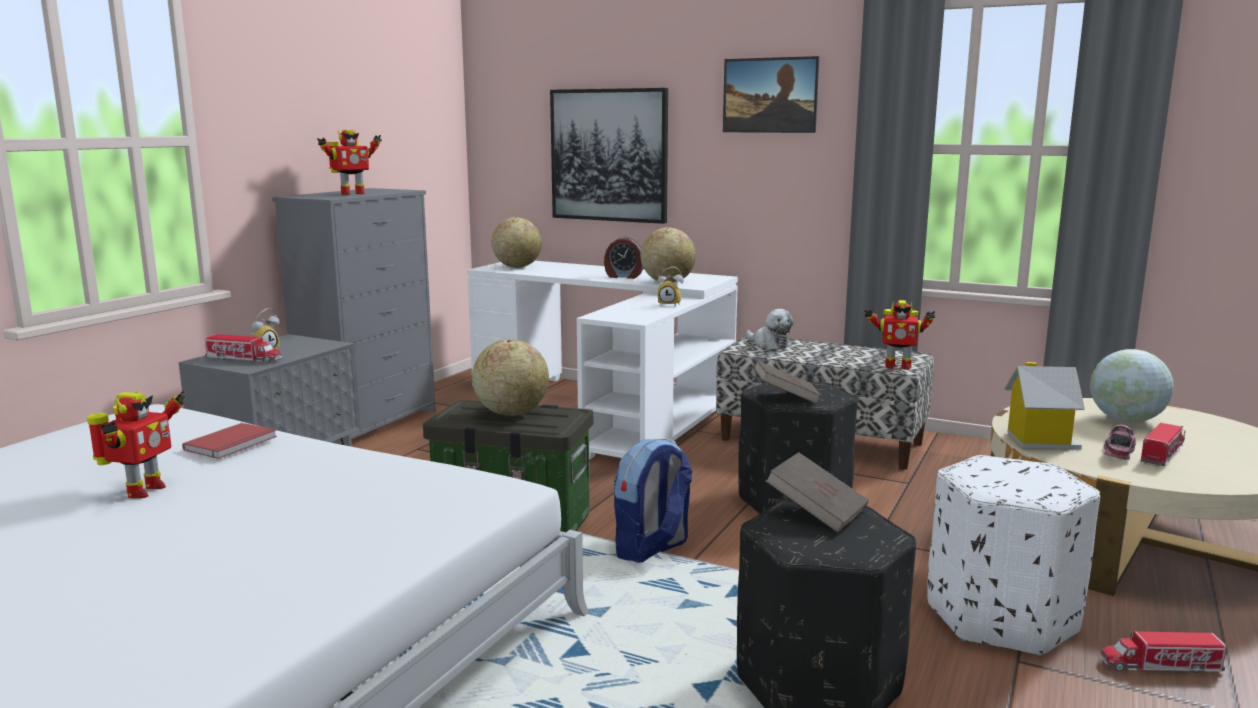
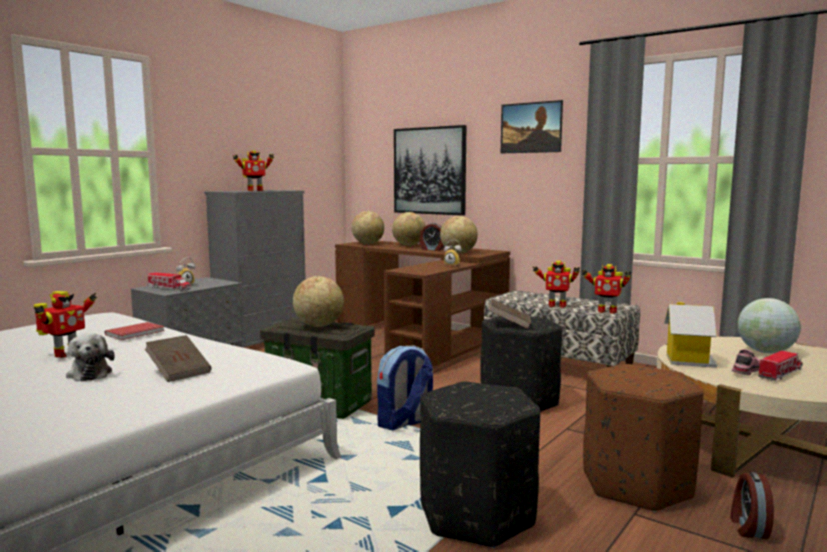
camera: 10 degrees right, 5 degrees down
white desk [467,261,738,459] -> brown desk [335,241,510,367]
plush toy [746,309,794,349] -> plush toy moved to [66,333,115,381]
brown book [765,452,869,533] -> brown book moved to [145,335,211,382]
white ottoman [927,455,1100,656] -> brown ottoman [583,364,704,512]
toy truck [1100,630,1226,673] -> alarm clock [730,472,774,539]
none -> globe [392,212,425,246]
none -> toy robot [533,260,580,308]

